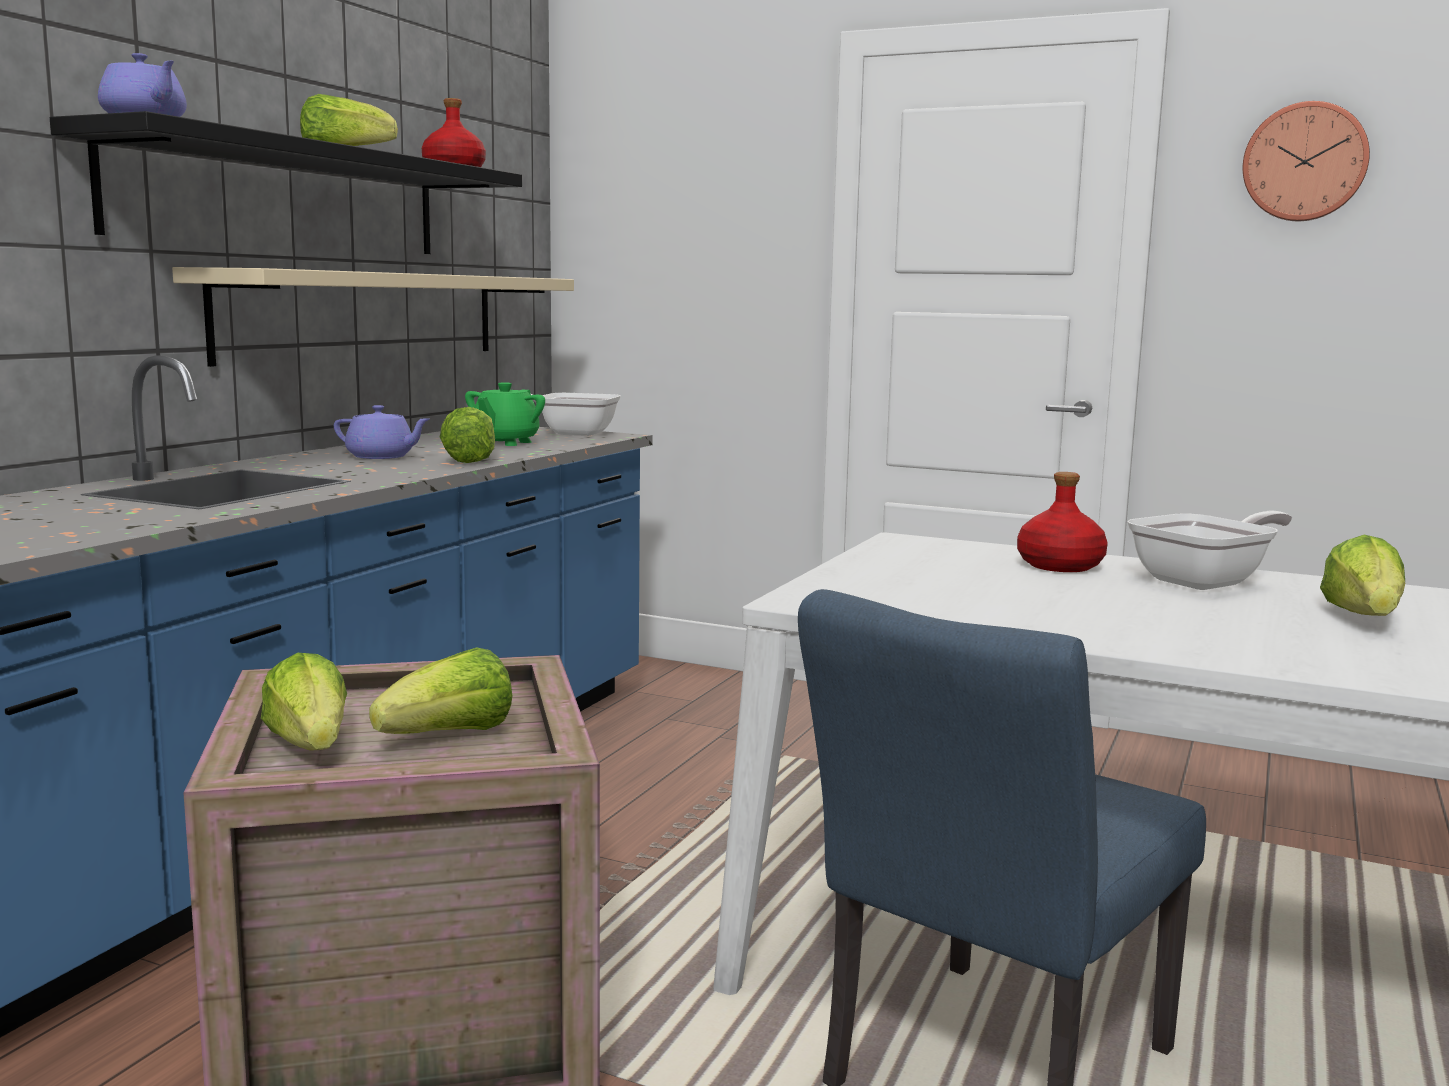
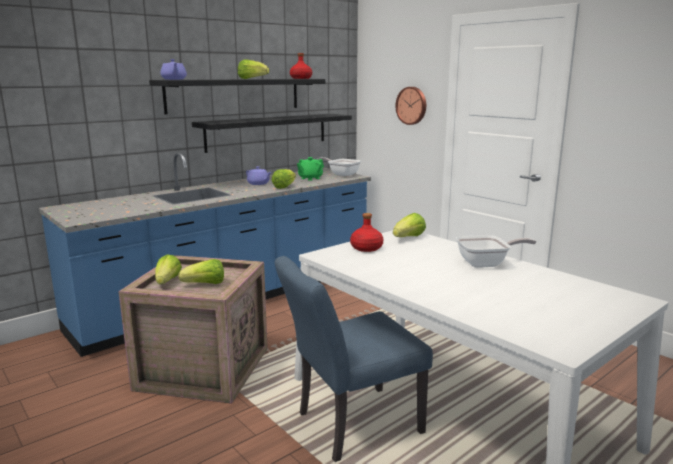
camera: 25 degrees right, 5 degrees up
beige shelf [172,267,574,367] -> black shelf [192,114,352,153]
red bottle [1017,472,1108,572] -> red bottle moved to [350,213,383,252]
wall clock [1243,101,1370,221] -> wall clock moved to [395,87,426,125]
lettuce [1320,534,1405,616] -> lettuce moved to [393,213,426,237]

